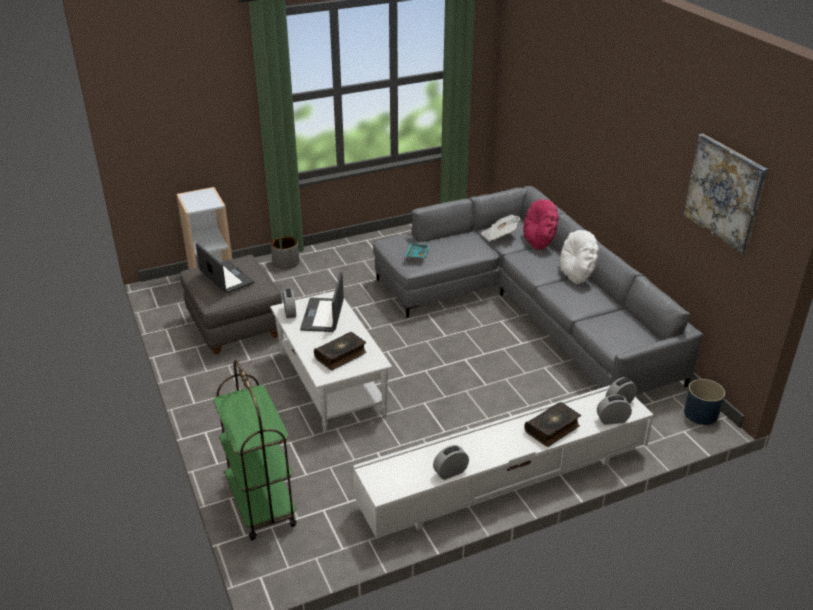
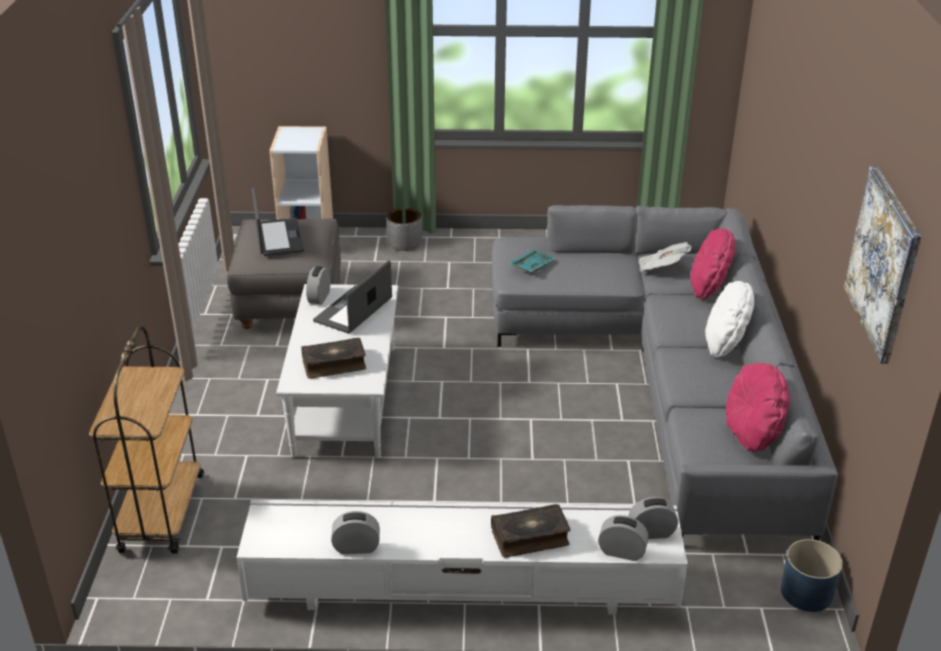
camera: 25 degrees right, 0 degrees up
green cart [213,360,297,540] -> brown cart [89,326,204,554]
none -> pink pillow [726,363,790,452]

